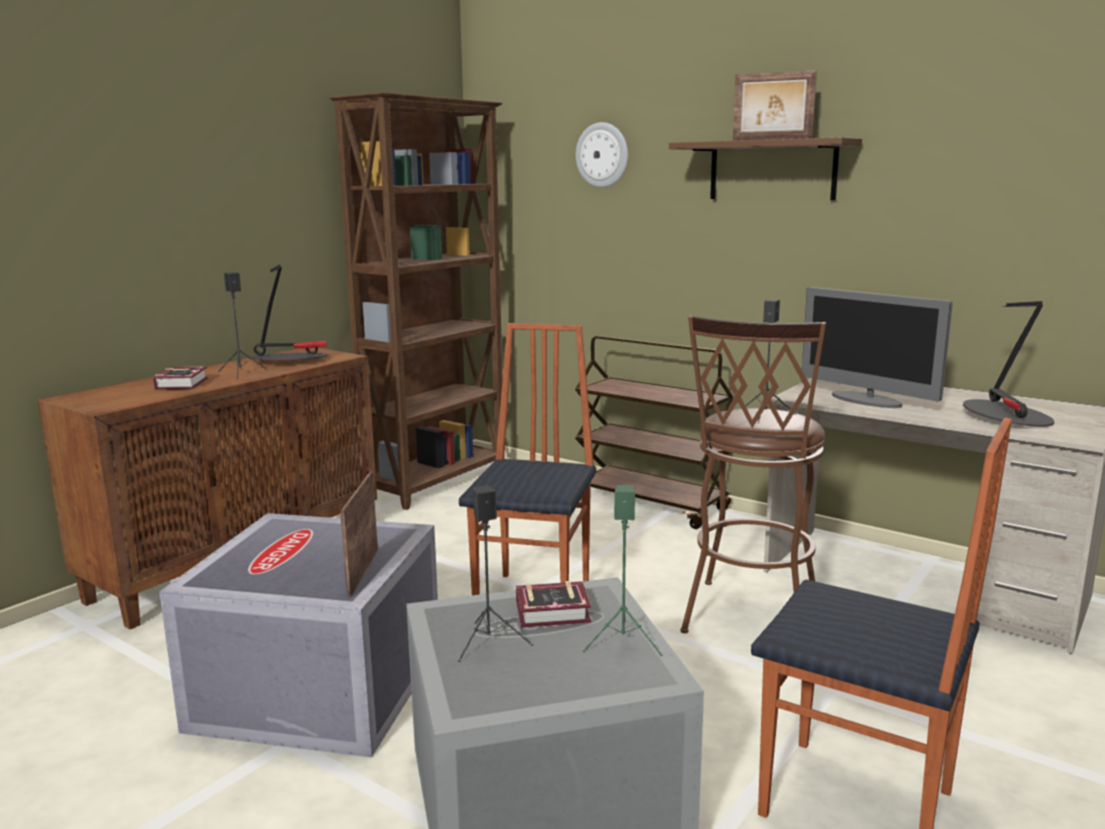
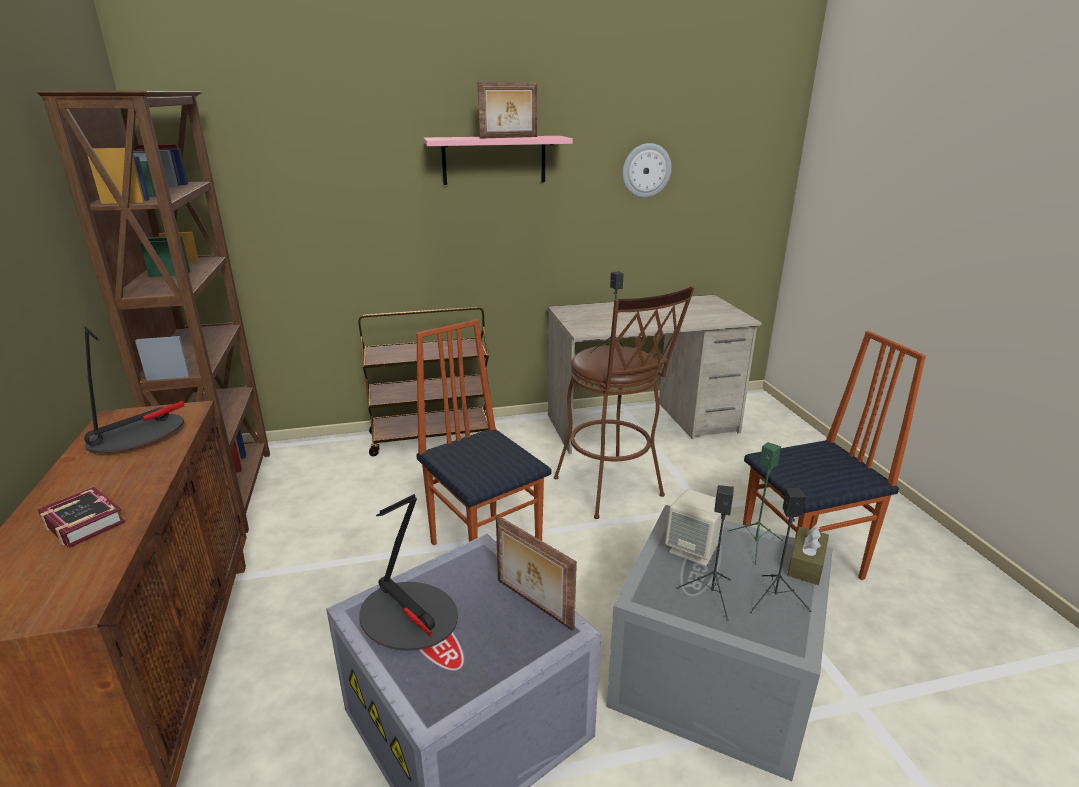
camera: 50 degrees left, 10 degrees up
black speaker [218,272,267,380] -> black speaker moved to [750,488,811,613]
book [516,581,591,627] -> beige speaker [665,489,726,566]
wall clock [575,122,628,188] -> wall clock moved to [623,143,672,198]
brown shelf [669,137,862,200] -> pink shelf [423,136,573,185]
monitor [802,287,953,408] -> none
table lamp [963,301,1054,427] -> table lamp moved to [359,494,458,651]
none -> brown tissue box [787,524,829,585]

